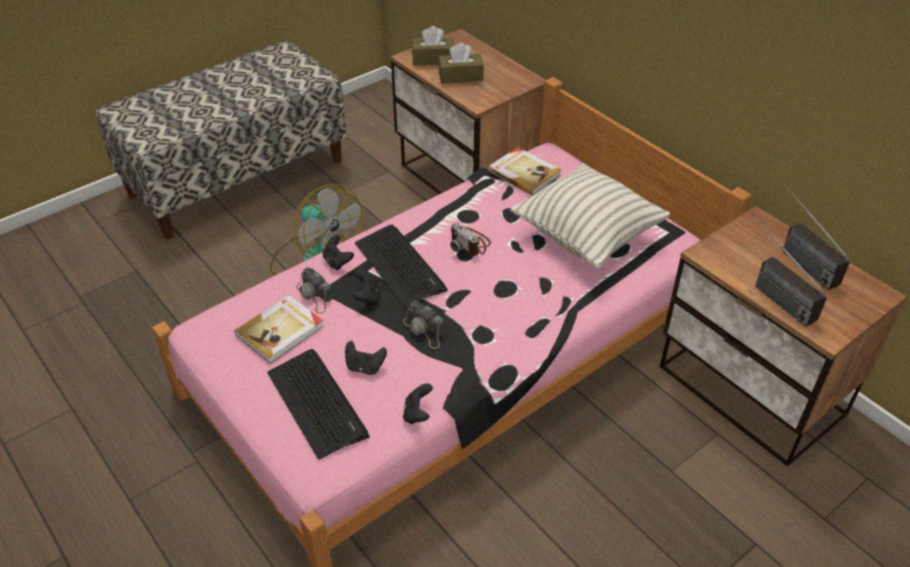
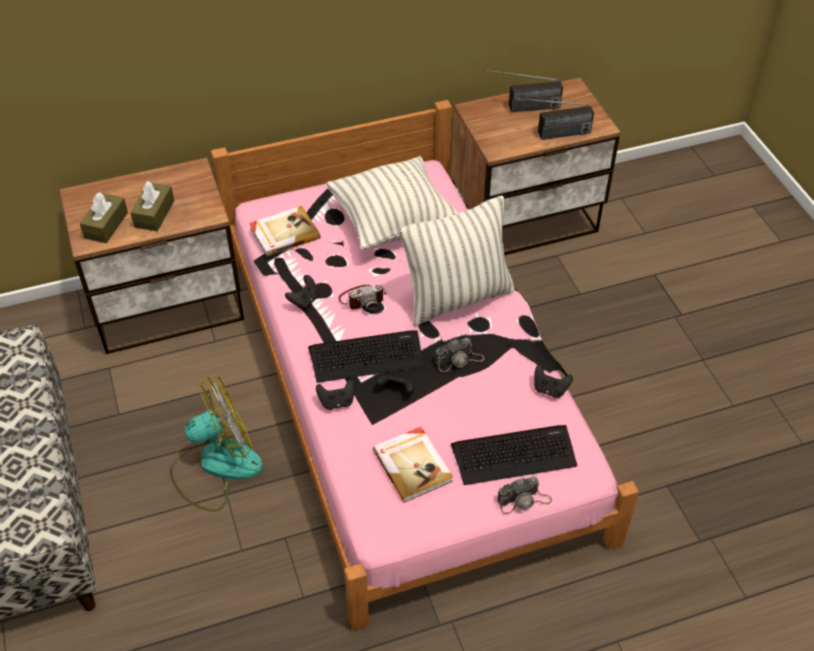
camera: 70 degrees left, 5 degrees up
camera [296,267,332,314] -> camera moved to [497,477,552,514]
black game controller [345,341,387,375] -> black game controller moved to [285,275,319,309]
none -> pillow [399,196,515,326]

